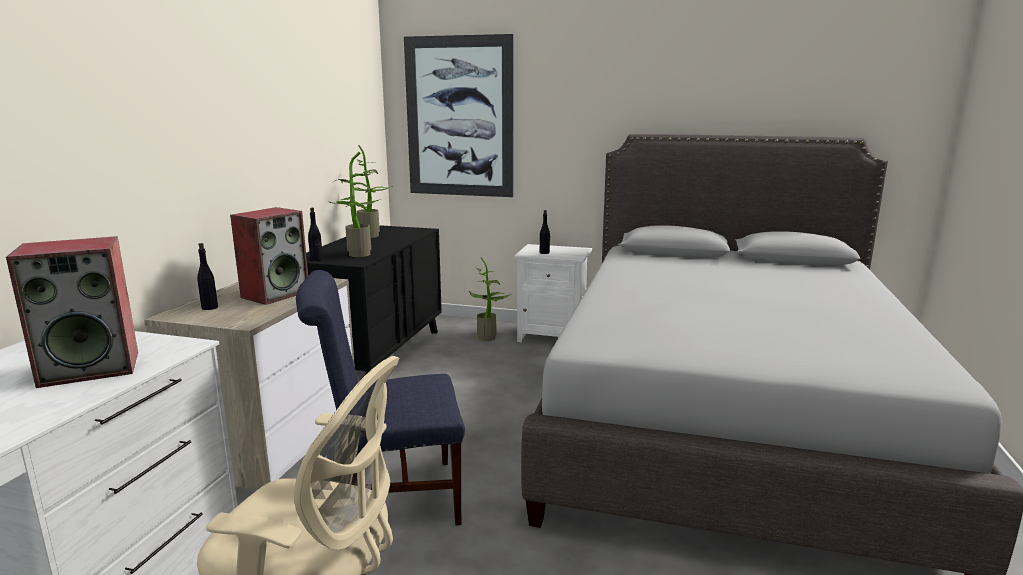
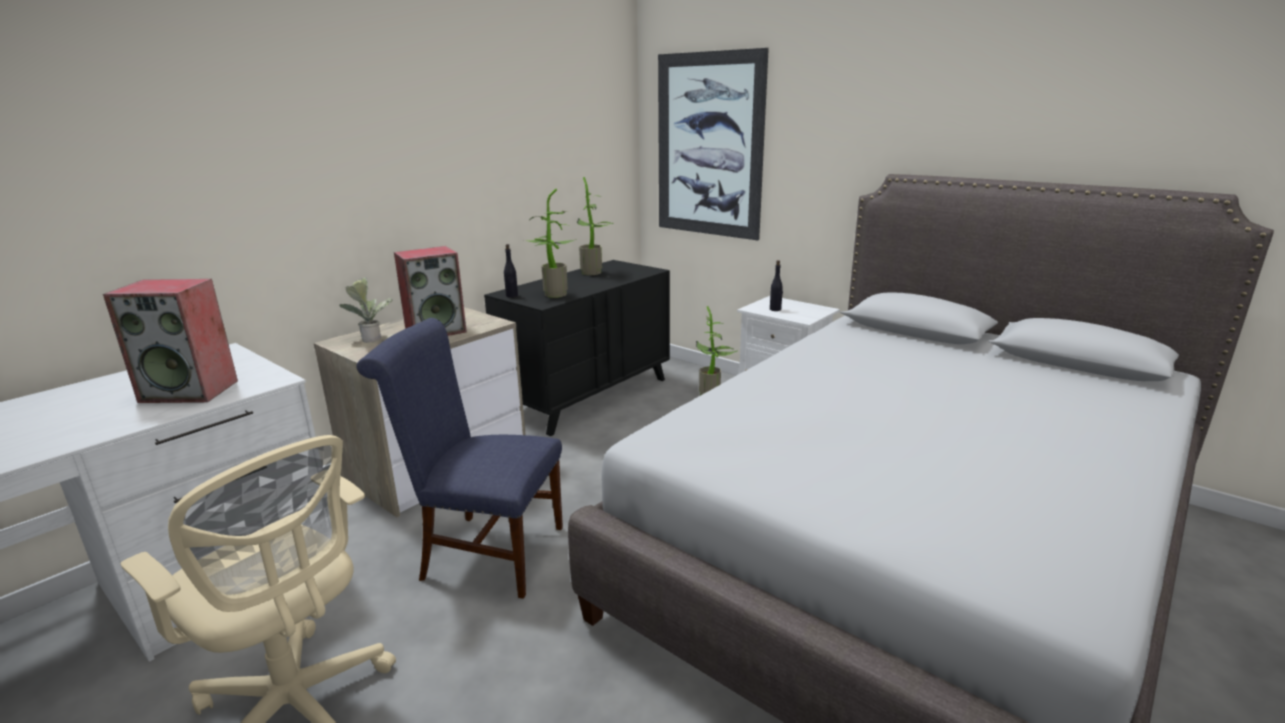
camera: 25 degrees right, 5 degrees up
black bottle [197,243,218,310] -> potted plant [339,278,393,343]

